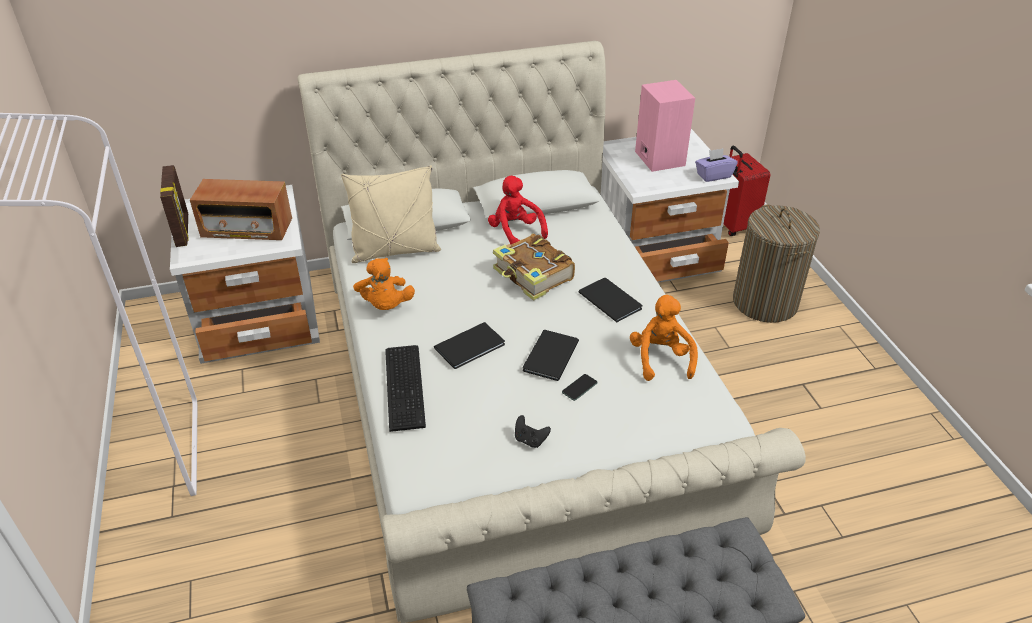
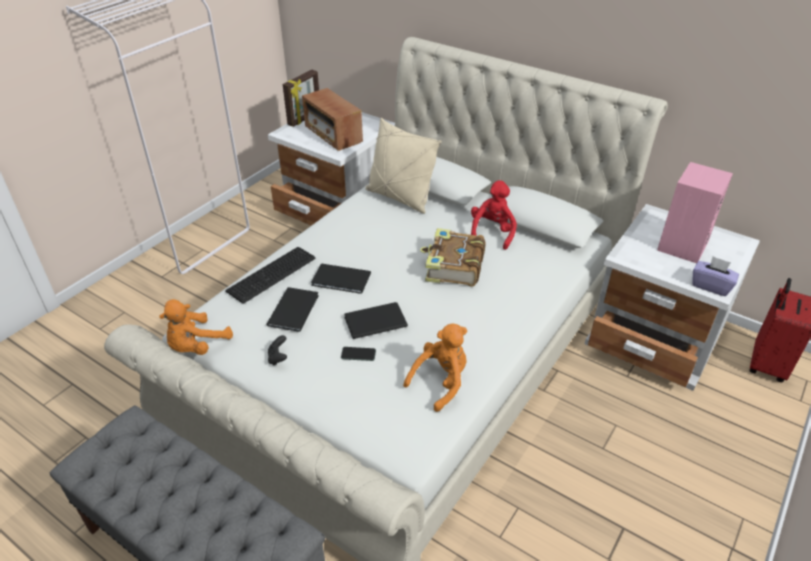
camera: 50 degrees right, 0 degrees up
orange plush toy [353,258,415,310] -> orange plush toy moved to [159,299,233,355]
black book [578,278,642,322] -> black book moved to [266,287,319,332]
laundry basket [733,205,820,323] -> none

